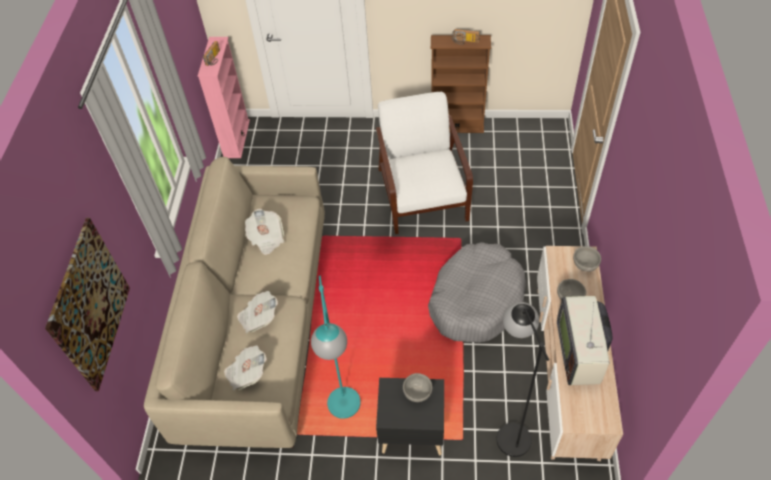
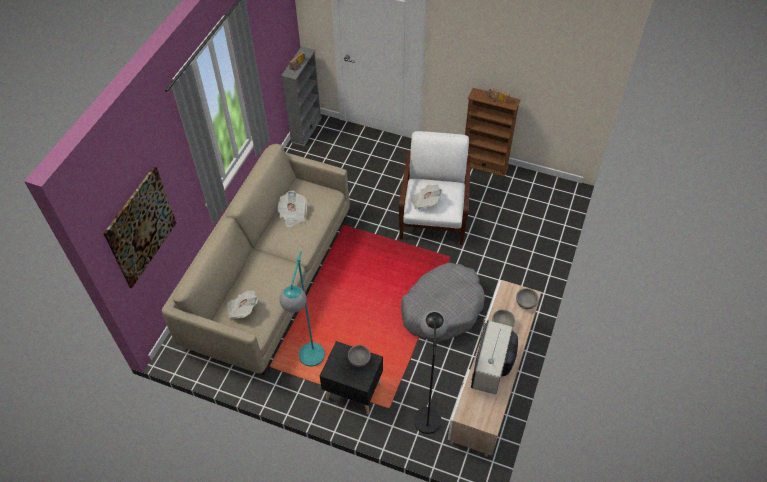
camera: 15 degrees right, 0 degrees up
pink bookcase [198,37,250,158] -> grey bookcase [281,46,322,146]
newspaper [237,291,278,334] -> newspaper moved to [411,185,442,209]

